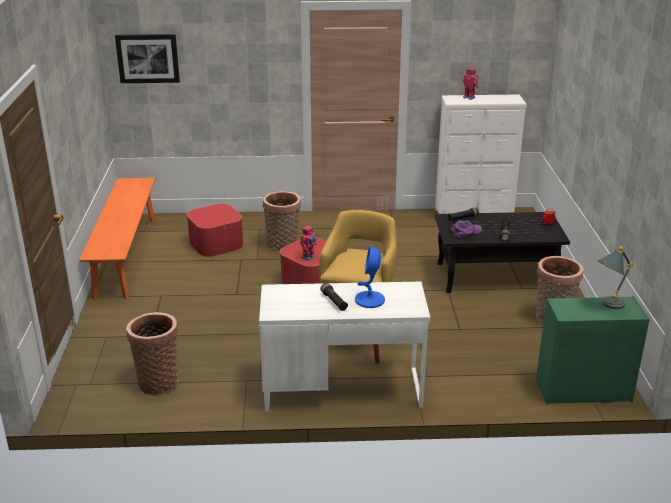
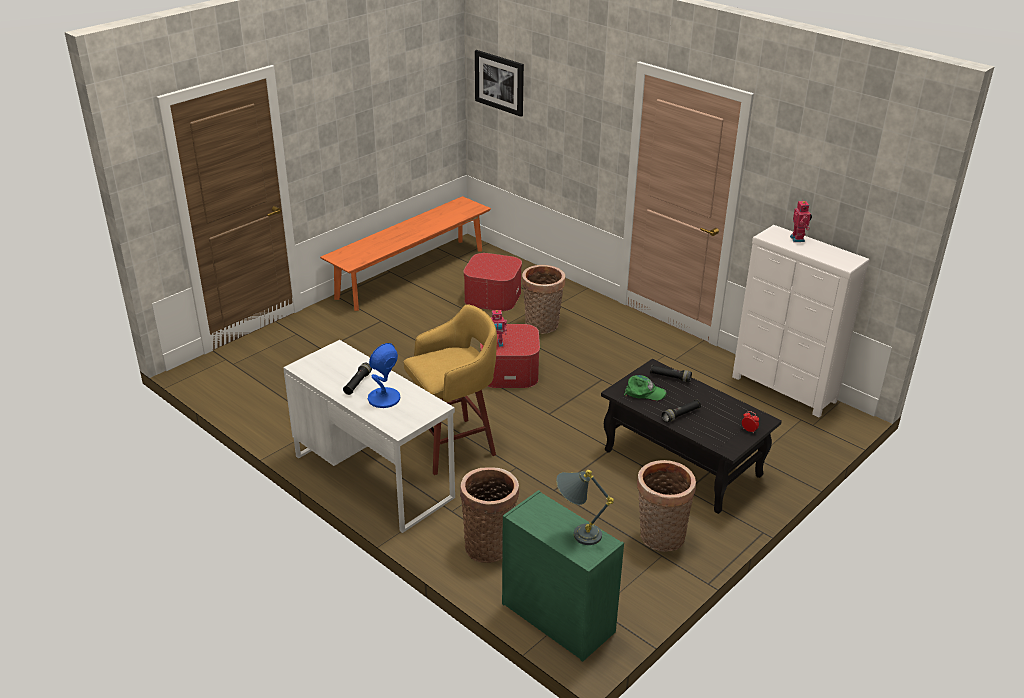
camera: 45 degrees right, 5 degrees up
basket [126,312,178,396] -> basket moved to [460,467,519,563]
purple cap [451,220,482,239] -> green cap [624,375,667,401]

